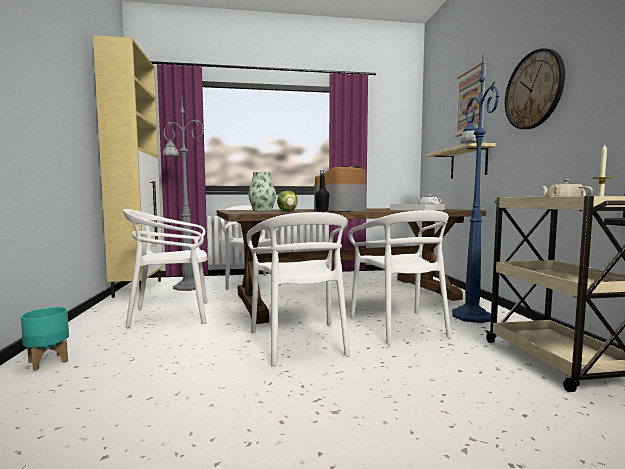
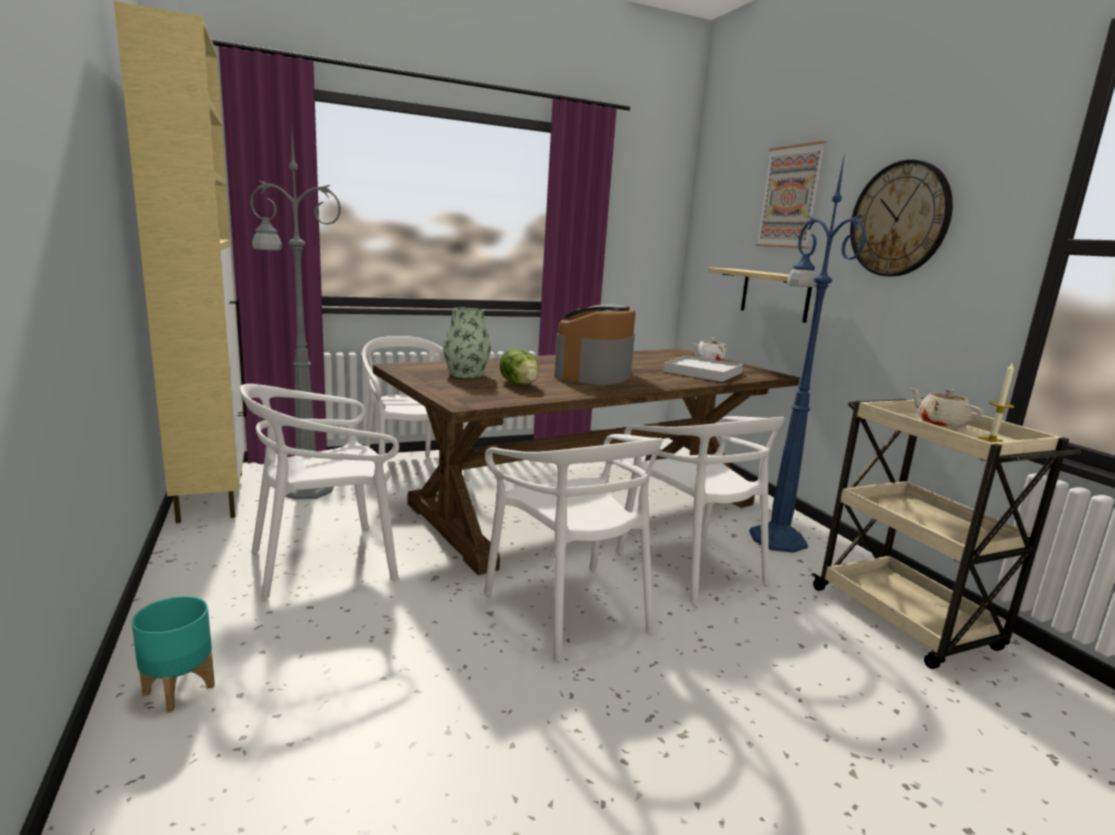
camera: 15 degrees left, 10 degrees up
black bottle [315,170,329,212] -> none

